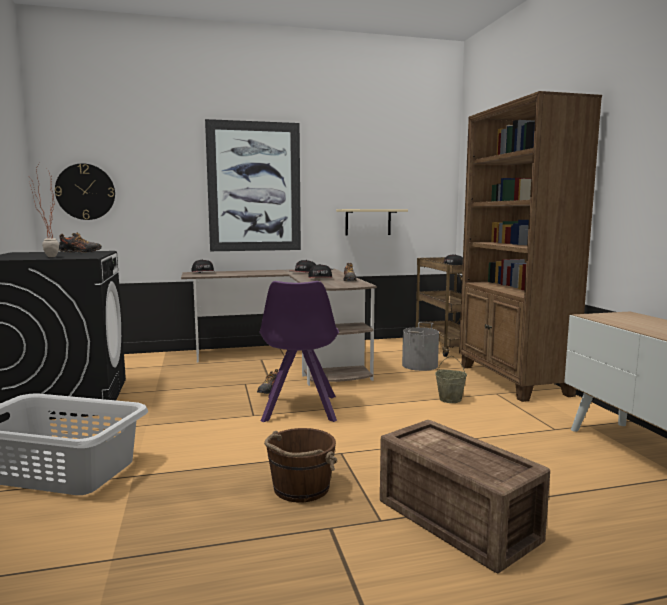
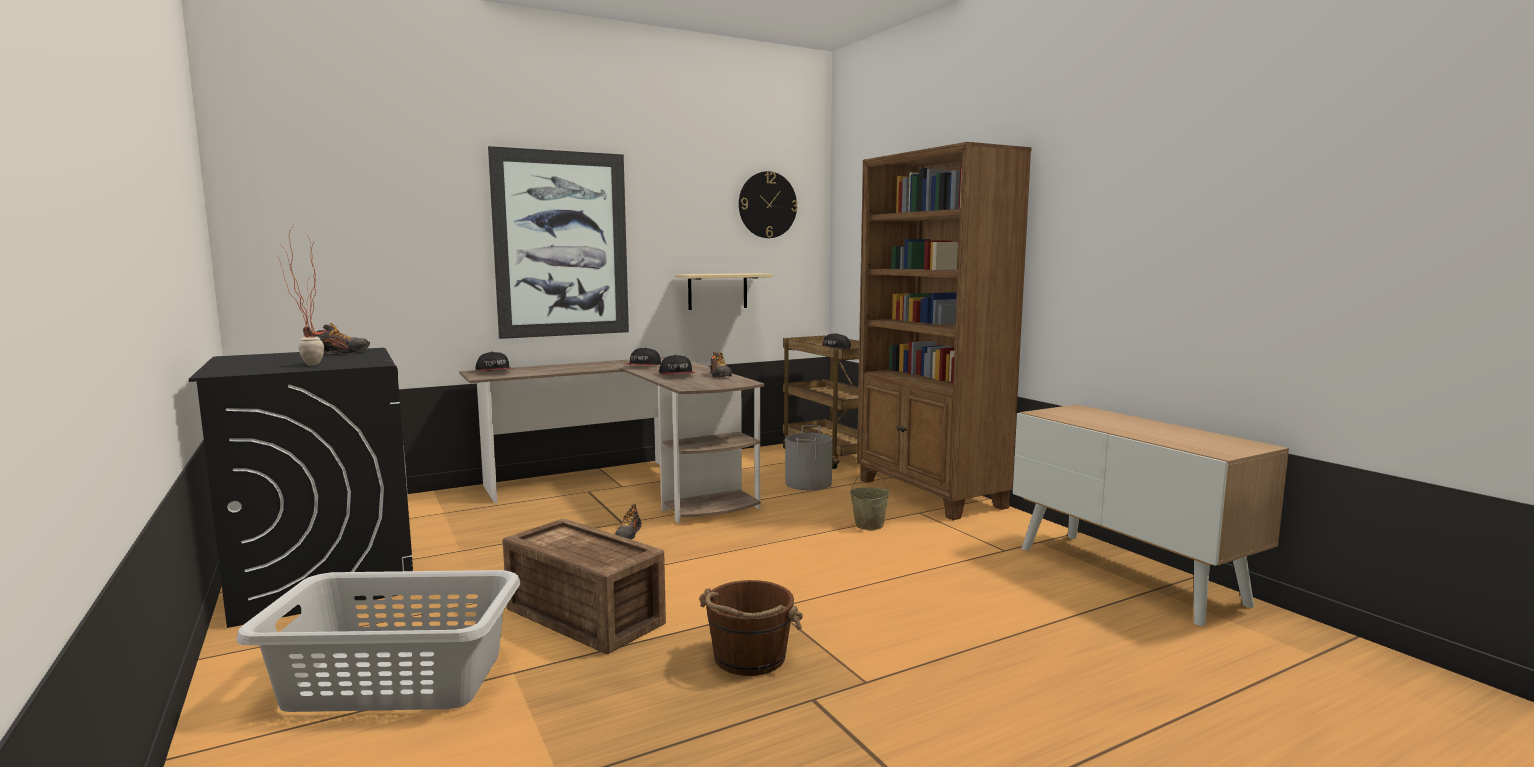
camera: 15 degrees left, 0 degrees up
wall clock [55,164,115,220] -> wall clock moved to [739,171,798,238]
purple chair [259,281,339,422] -> none
crate [380,420,550,573] -> crate moved to [503,519,666,654]

